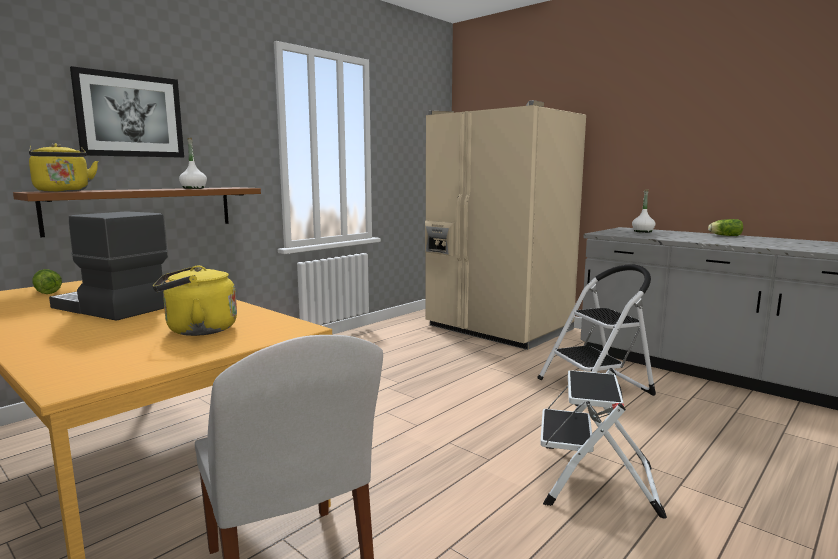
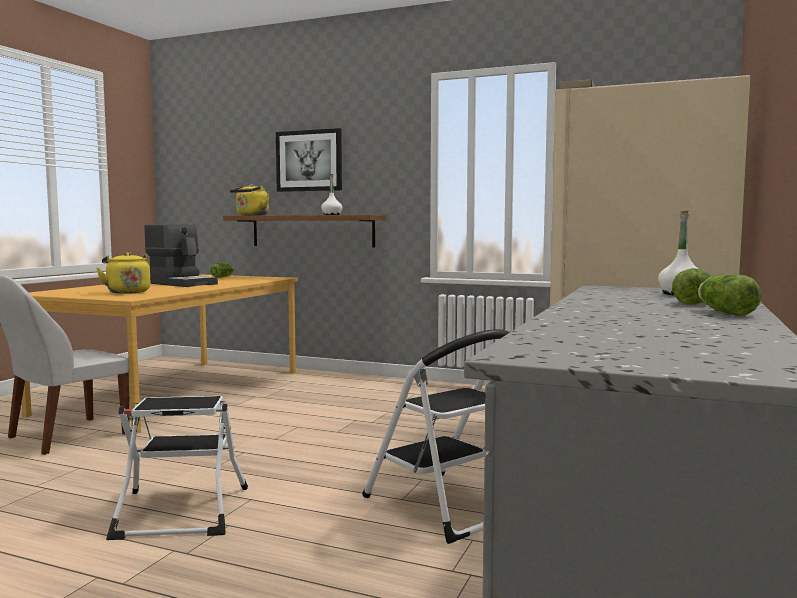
camera: 70 degrees right, 5 degrees down
coffee machine [49,211,168,321] -> coffee machine turned 120 degrees clockwise [144,225,218,287]
none -> lettuce [672,268,711,305]

